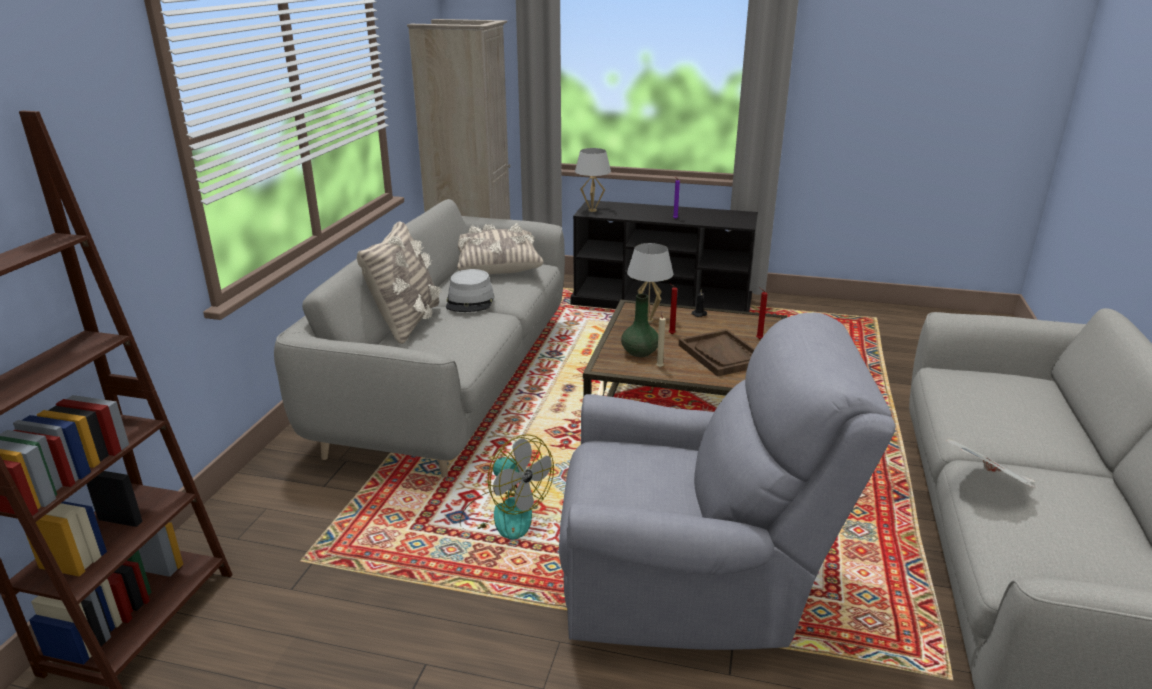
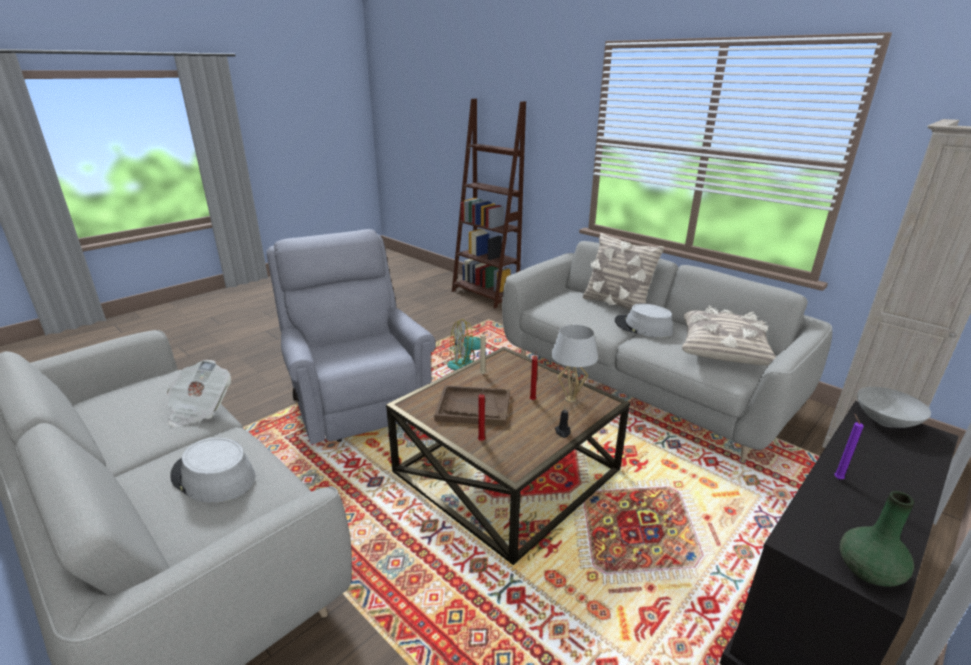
camera: 120 degrees right, 0 degrees up
grey armchair [559,312,895,650] -> grey armchair turned 120 degrees clockwise [267,229,436,444]
white table lamp [575,148,611,212] -> grey bowl [857,387,931,428]
green vase [621,294,658,357] -> green vase moved to [840,491,915,587]
none -> grey hat [170,438,255,503]

